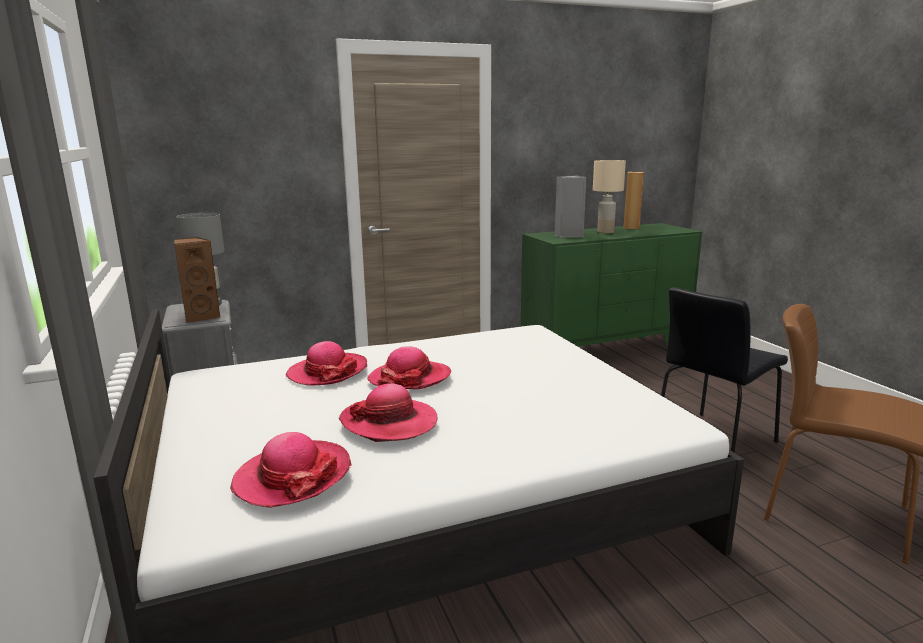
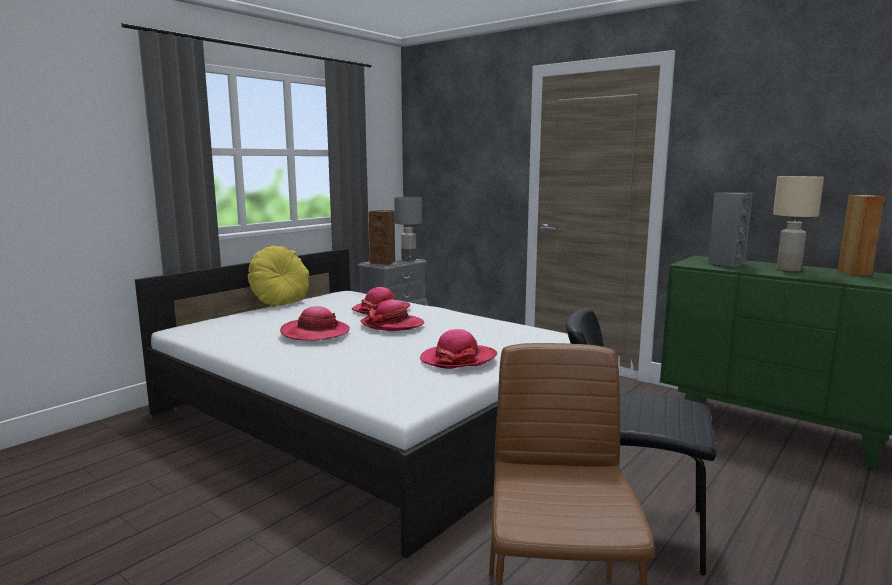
camera: 60 degrees right, 5 degrees down
hat [230,432,352,508] -> hat moved to [420,329,497,369]
none -> yellow pillow [248,246,309,307]

